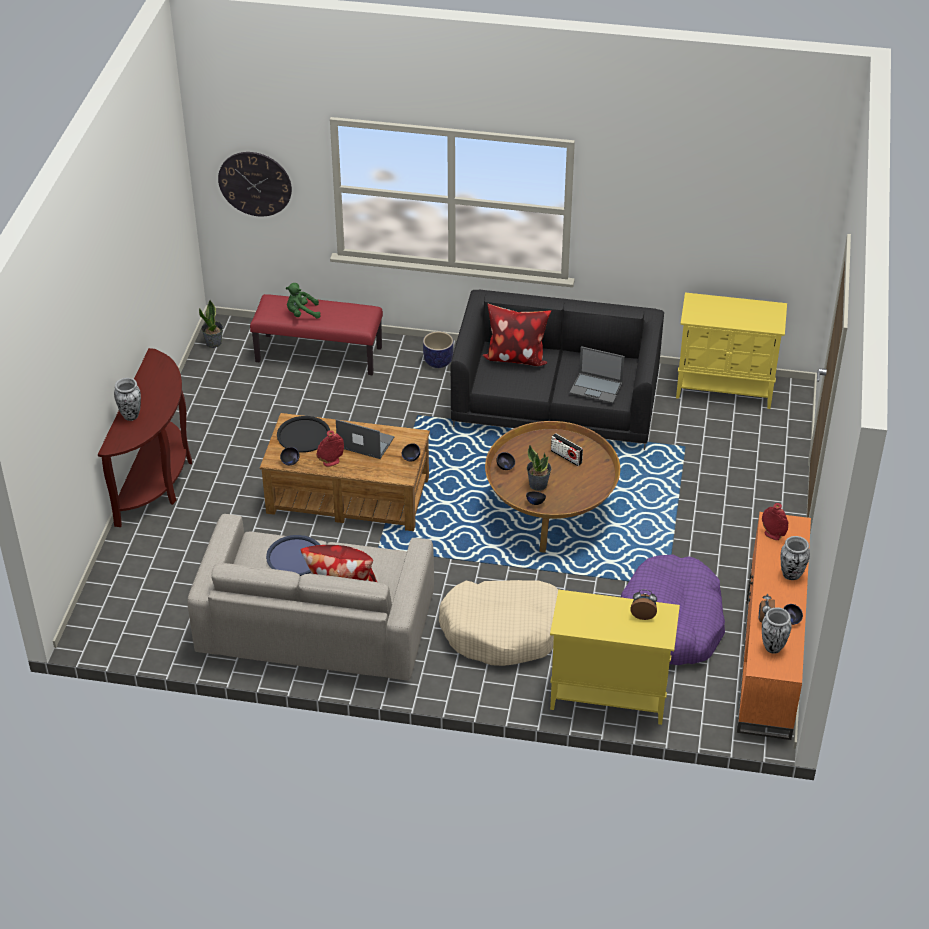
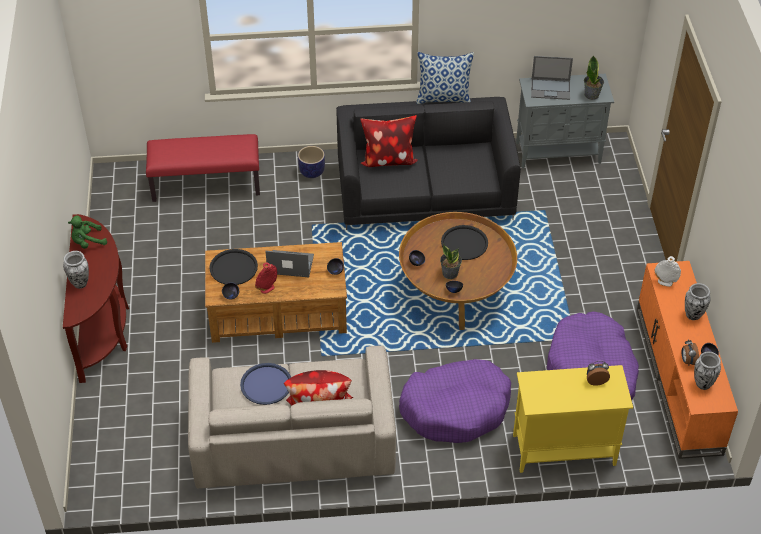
camera: 15 degrees left, 5 degrees up
potted plant [199,300,223,348] -> potted plant moved to [584,55,604,100]
wall clock [218,152,292,217] -> none
green plush toy [286,283,321,319] -> green plush toy moved to [68,216,107,249]
beige dog bed [439,580,558,666] -> purple dog bed [399,359,511,443]
radio [551,433,583,466] -> black tray [441,225,488,260]
laptop [569,346,624,404] -> laptop moved to [531,56,573,100]
yellow cabinet [676,292,787,409] -> grey cabinet [516,73,614,168]
red vase [762,503,788,540] -> white vase [654,256,681,287]
none -> pillow [416,52,474,104]

